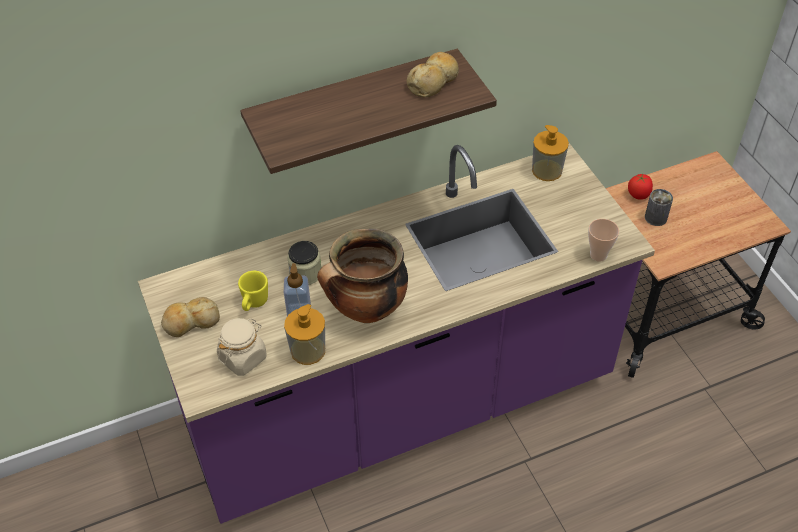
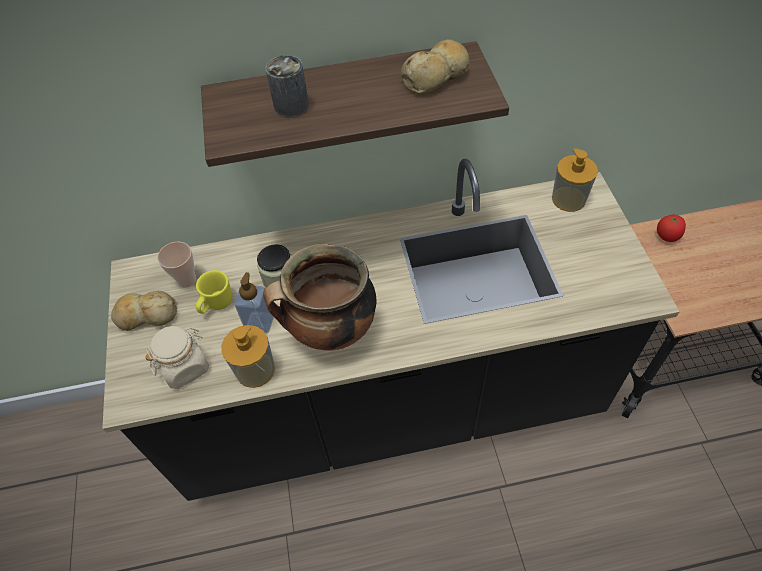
camera: 15 degrees right, 5 degrees up
purple counter [138,143,655,524] -> black counter [102,159,680,501]
cup [588,219,619,262] -> cup moved to [157,242,196,288]
can [645,189,673,226] -> can moved to [265,55,309,118]

